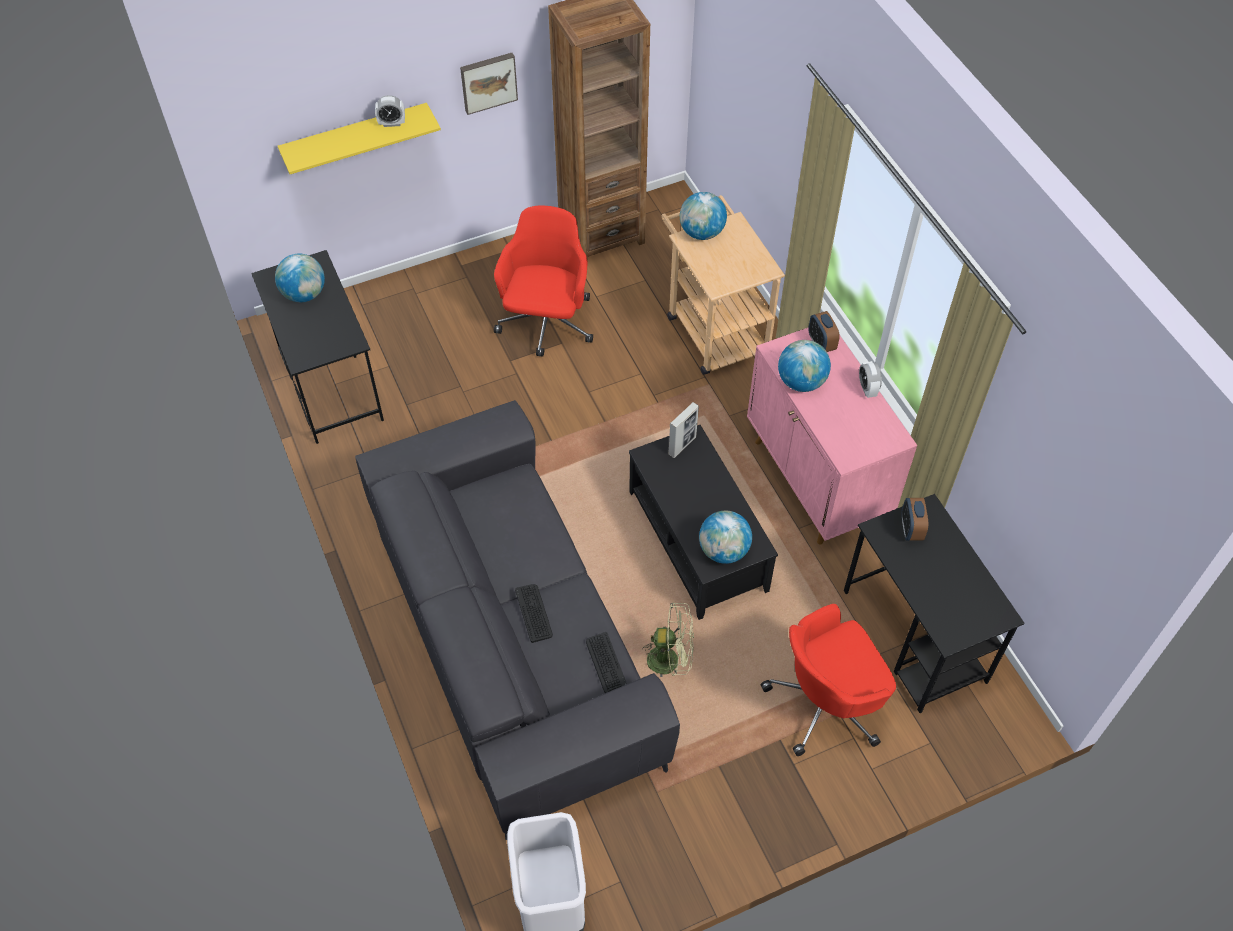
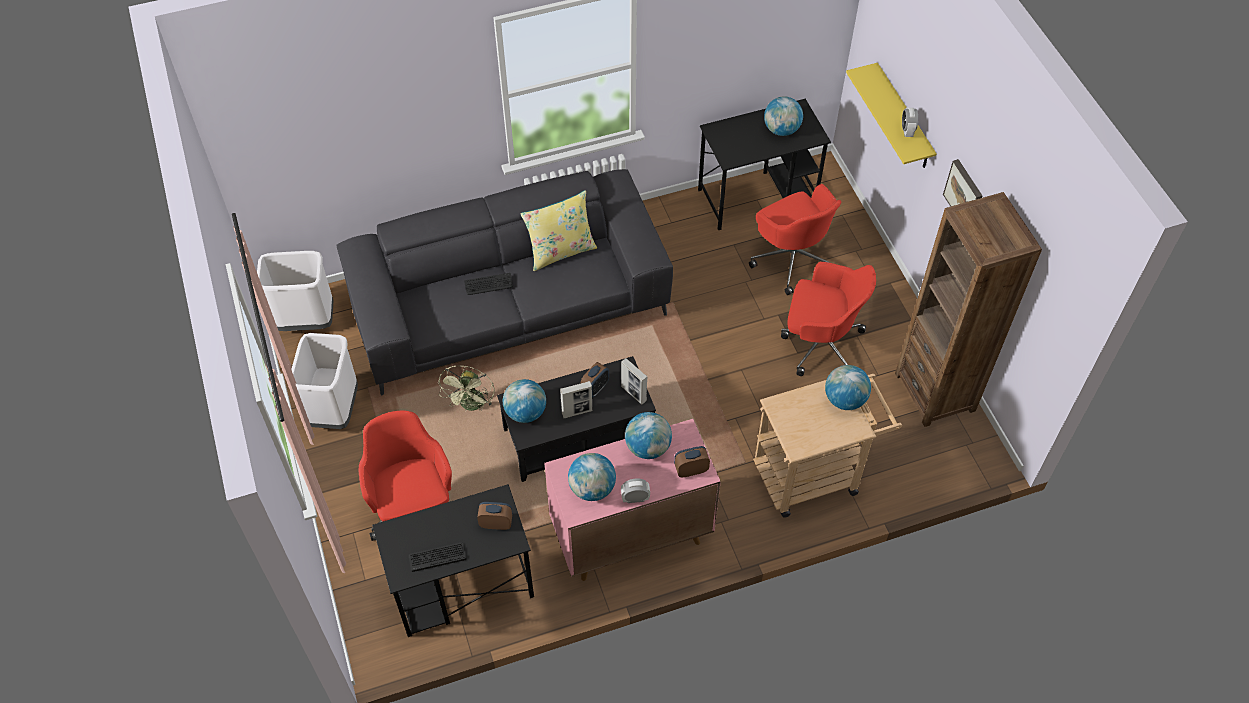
camera: 95 degrees right, 0 degrees up
keyboard [586,632,627,693] -> keyboard moved to [409,542,467,572]
none -> white trash can [291,333,358,429]
none -> yellow pillow [520,190,597,271]
none -> picture frame [560,381,592,418]
none -> globe [568,453,616,501]
none -> alarm clock [581,362,609,398]
none -> red office chair [749,184,842,295]

